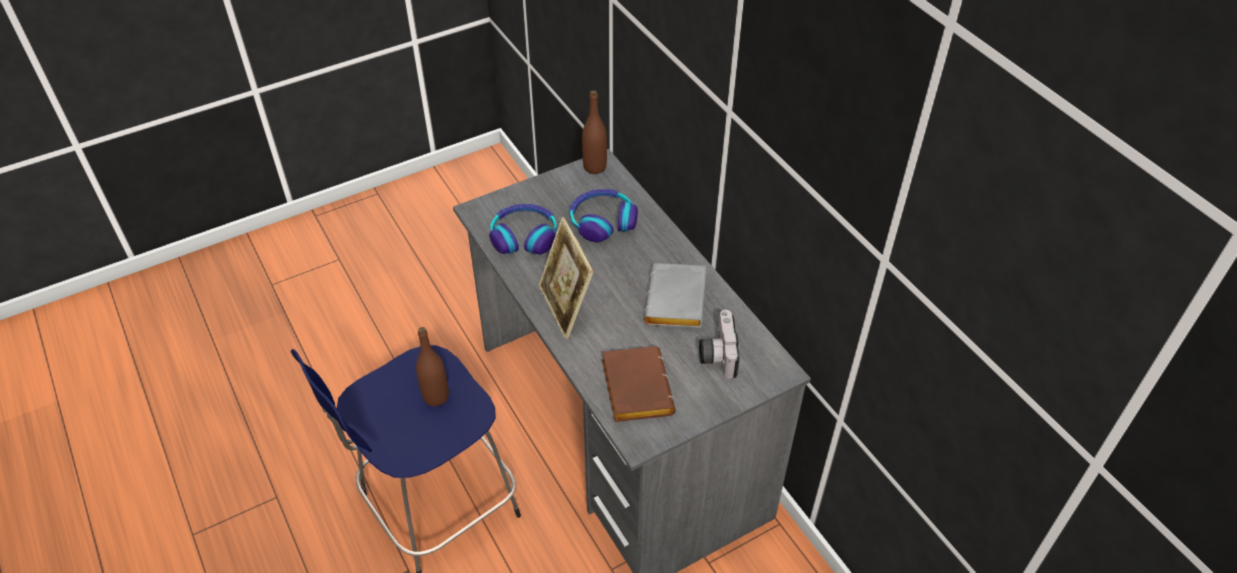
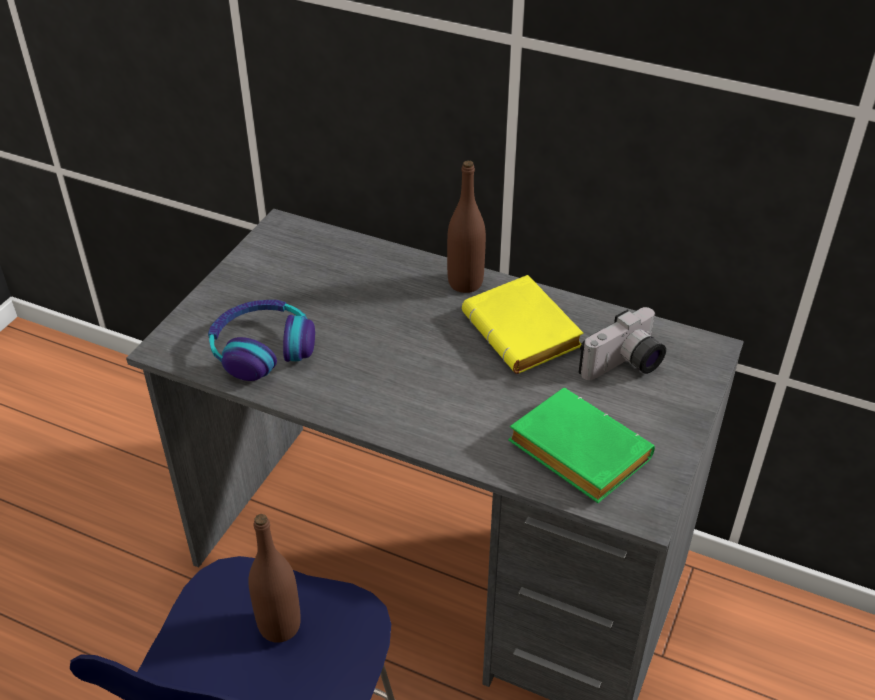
camera: 35 degrees left, 5 degrees down
picture frame [539,217,594,339] -> none
headphones [569,189,638,242] -> none
brown bottle [582,90,607,174] -> brown bottle moved to [447,160,486,293]
brown book [602,346,676,422] -> green book [508,388,655,503]
grey book [644,263,706,328] -> yellow book [462,275,584,374]
camera [699,310,740,379] -> camera turned 90 degrees counterclockwise [579,307,666,380]

